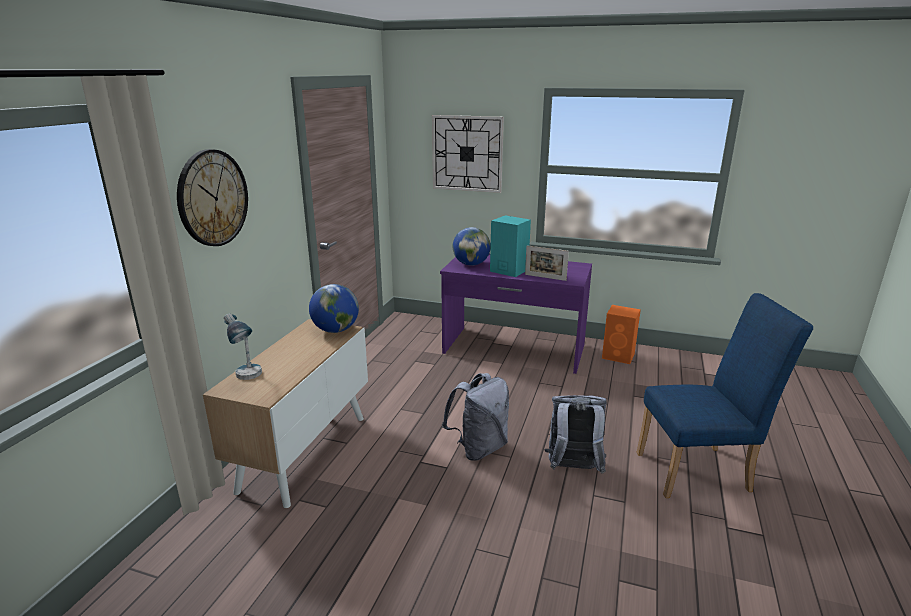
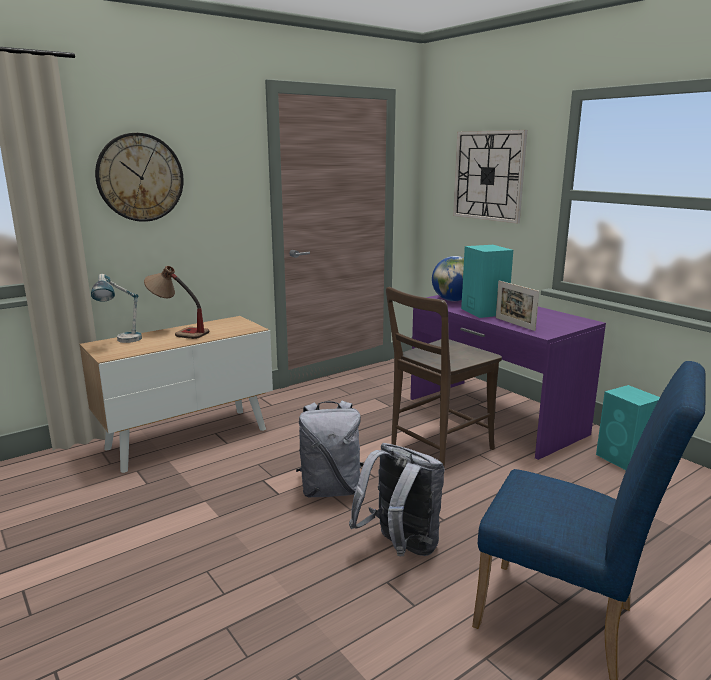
camera: 35 degrees right, 5 degrees down
globe [309,284,359,333] -> none
orange speaker [602,305,641,364] -> turquoise speaker [596,385,660,470]
none -> table lamp [144,266,209,339]
none -> brown chair [386,287,502,470]

